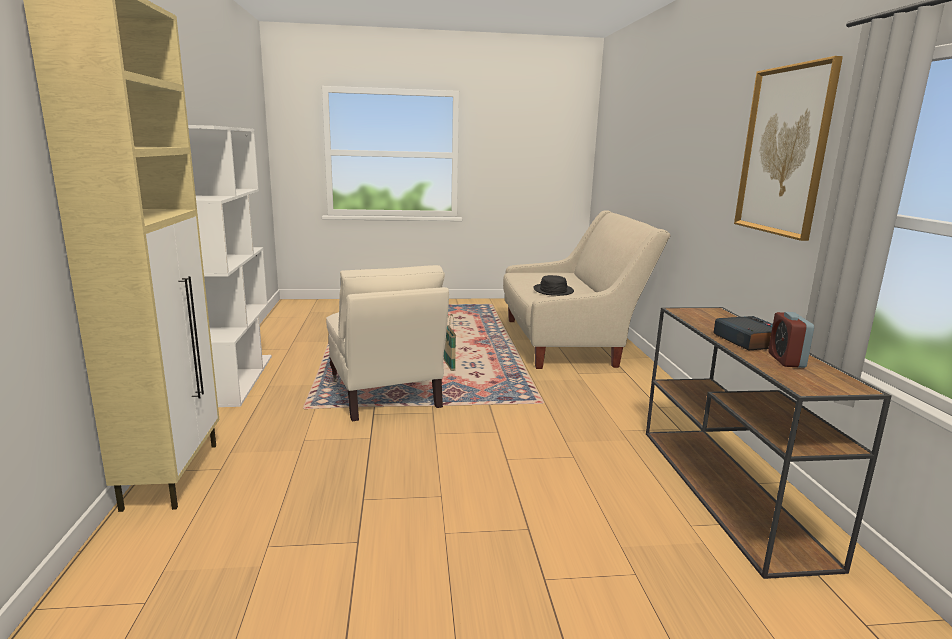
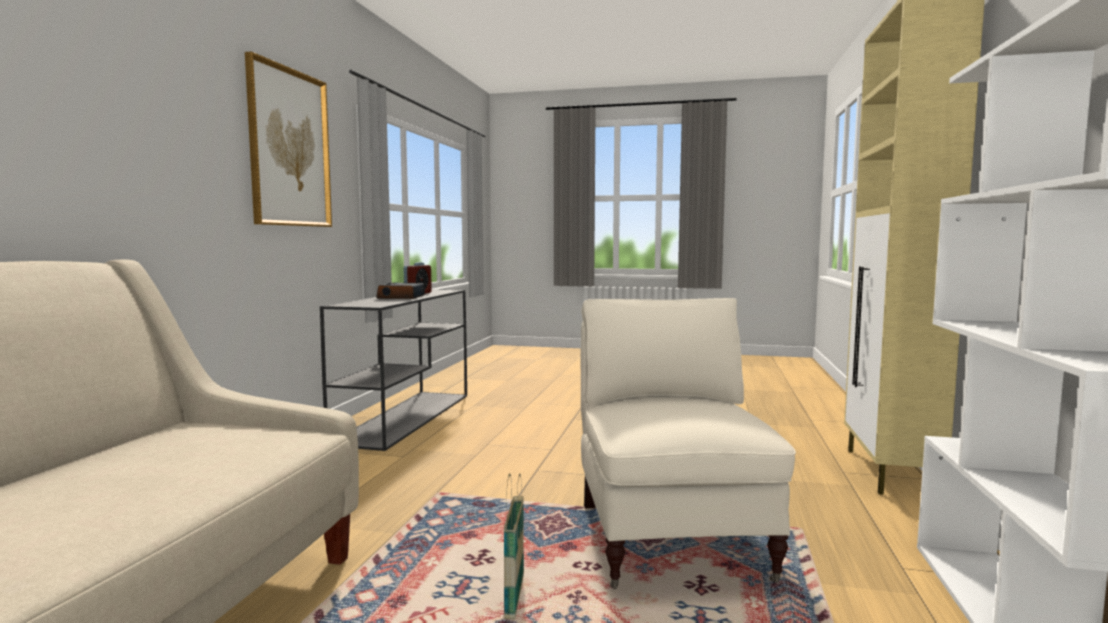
camera: 160 degrees left, 10 degrees down
black hat [533,275,574,296] -> none
brown console table [646,307,891,579] -> grey console table [320,289,467,451]

